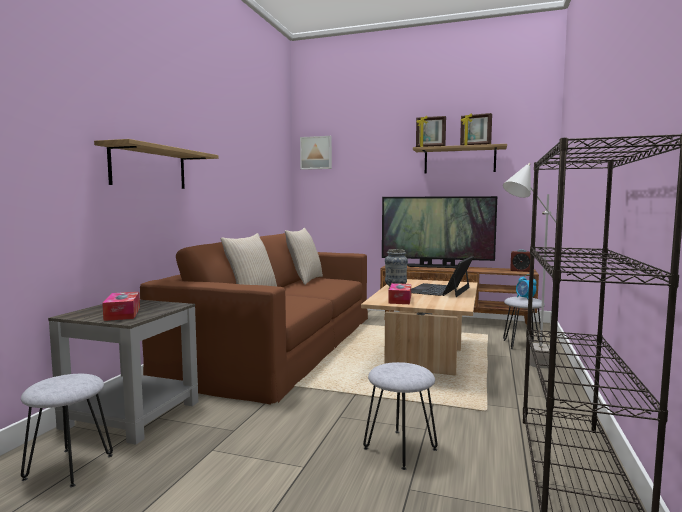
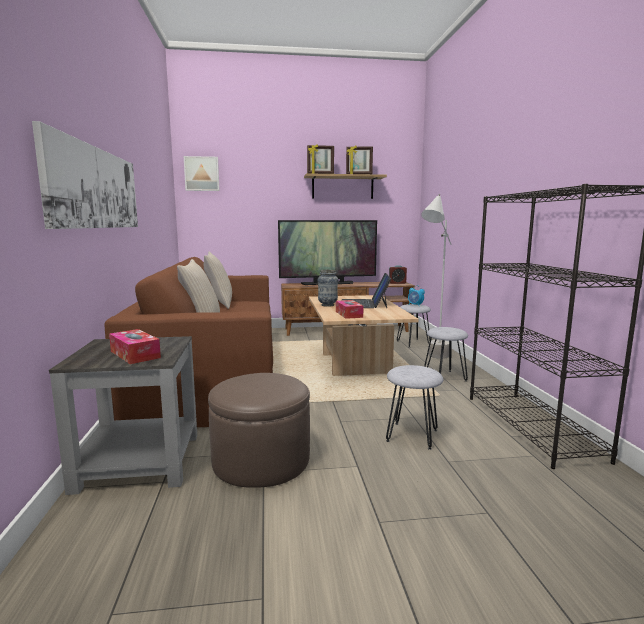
camera: 25 degrees left, 5 degrees up
grey stool [21,374,113,487] -> grey stool moved to [424,327,468,382]
shelf [94,139,219,189] -> picture [32,121,138,229]
none -> brown ottoman [208,373,310,488]

